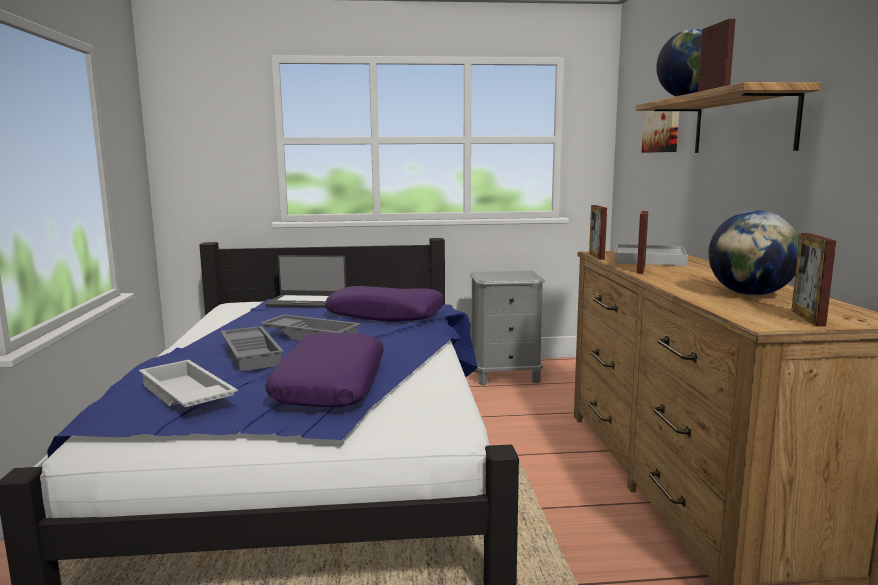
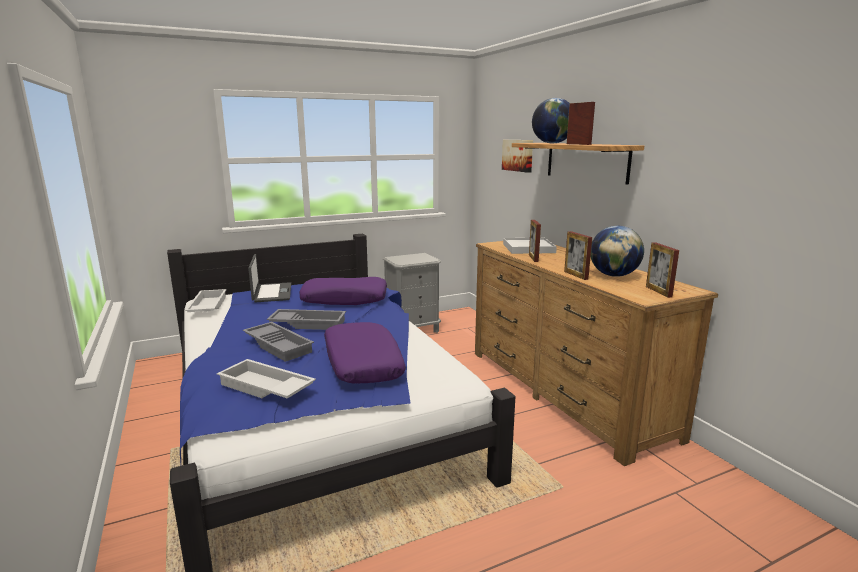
camera: 20 degrees left, 5 degrees up
laptop [265,255,346,308] -> laptop turned 90 degrees counterclockwise [248,254,291,302]
picture frame [589,205,607,260] -> picture frame moved to [564,231,592,280]
none -> white tray [185,289,226,312]

